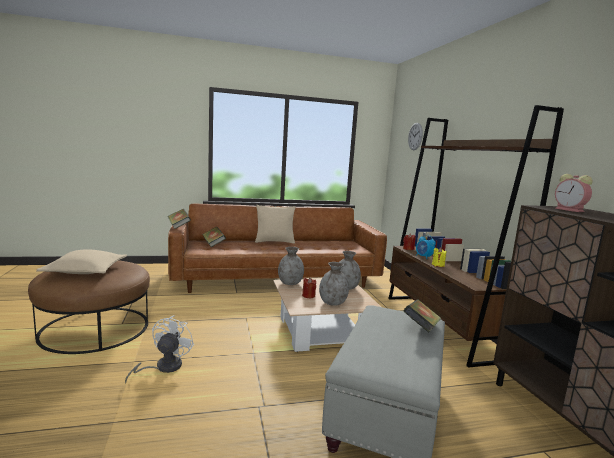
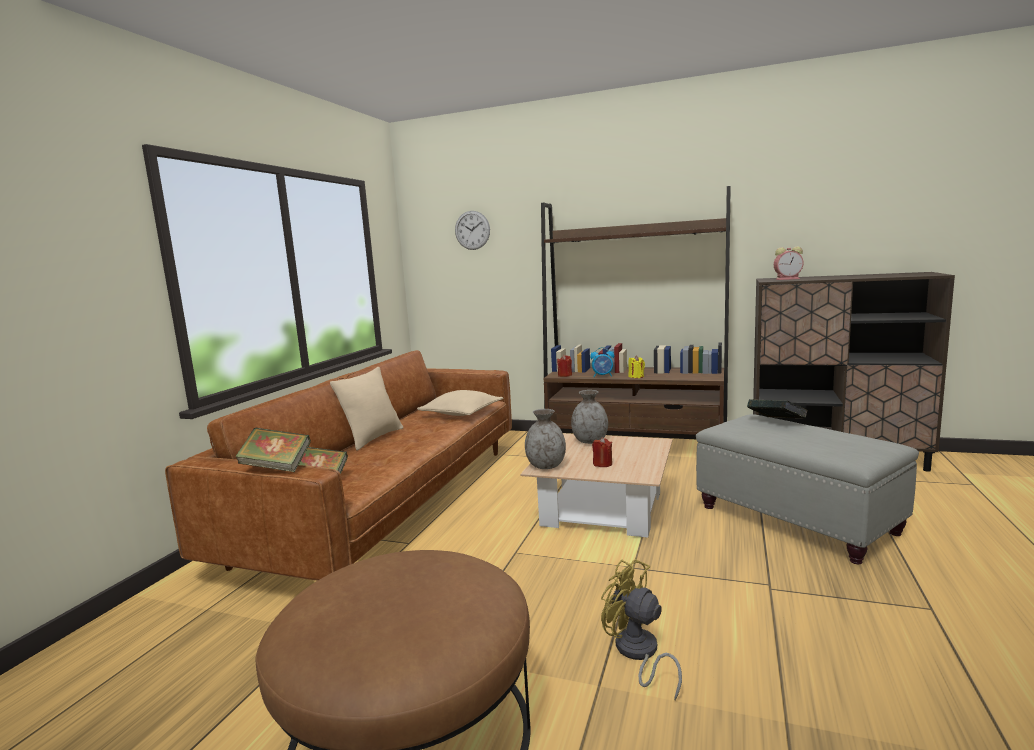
camera: 55 degrees left, 0 degrees up
beige pillow [36,249,127,274] -> beige pillow moved to [417,390,503,416]
white fan [125,315,194,383] -> yellow fan [601,559,682,700]
grey vase [319,262,349,306] -> none

